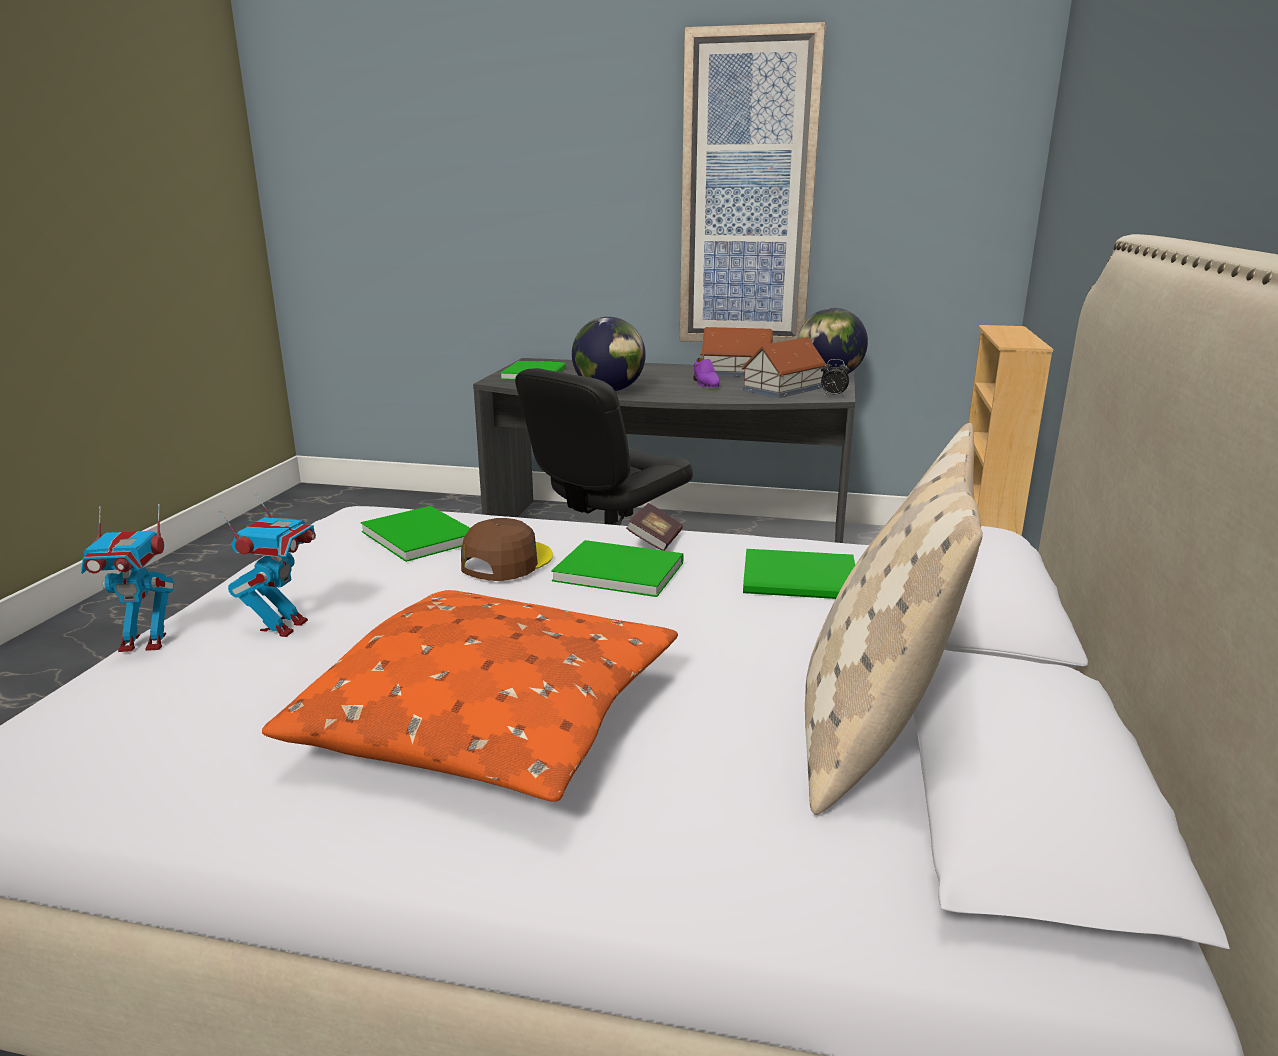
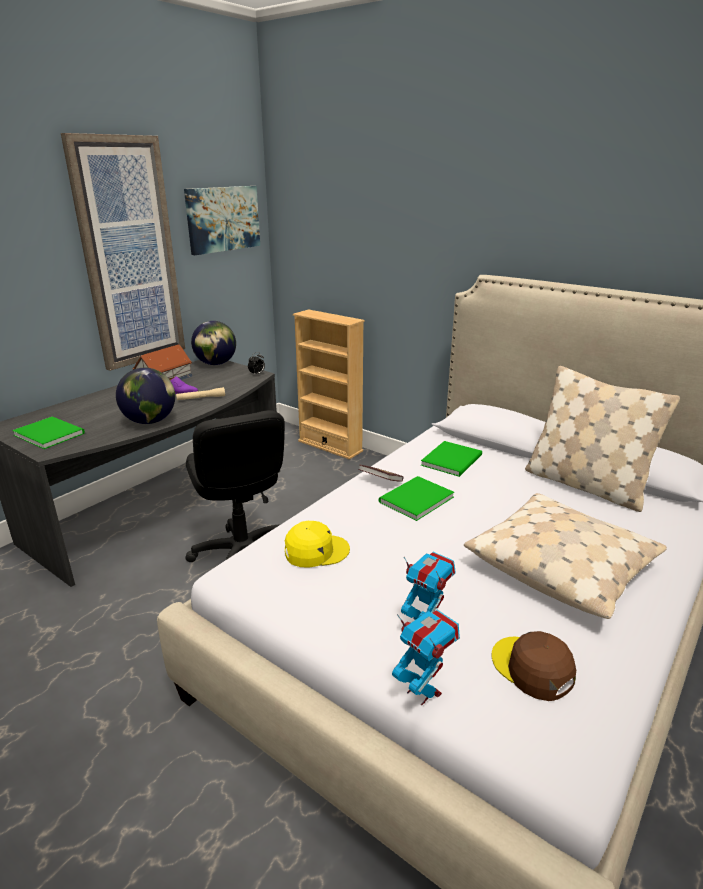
camera: 65 degrees left, 5 degrees up
toy robot [81,504,174,652] -> toy robot turned 60 degrees counterclockwise [392,610,460,705]
orange pillow [262,590,678,802] -> beige pillow [464,493,667,619]
green book [361,506,470,562] -> yellow cap [285,521,350,568]
brown cap [461,518,553,581] -> brown cap moved to [492,631,576,701]
toy house [741,337,827,398] -> none
none -> beige flashlight [176,387,225,400]
none -> picture [184,186,260,255]

